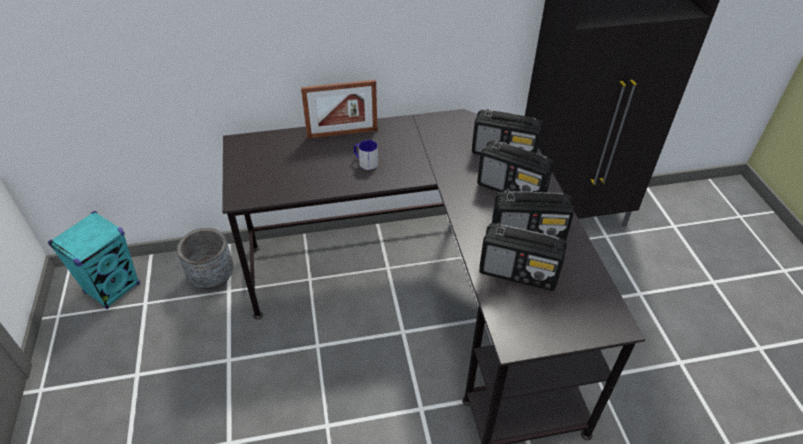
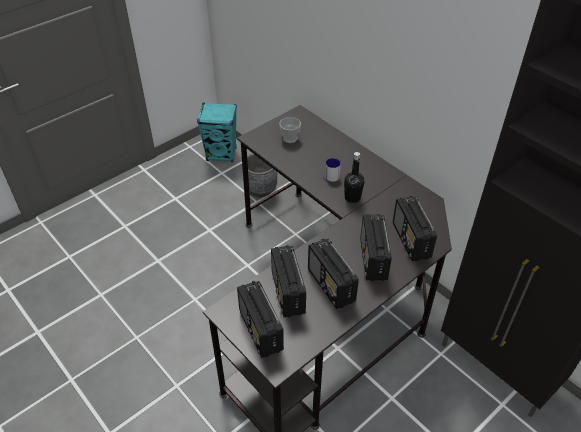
camera: 60 degrees right, 0 degrees up
picture frame [301,80,378,139] -> none
none -> radio [237,281,284,358]
none -> cup [280,117,301,143]
none -> black bottle [344,152,364,203]

